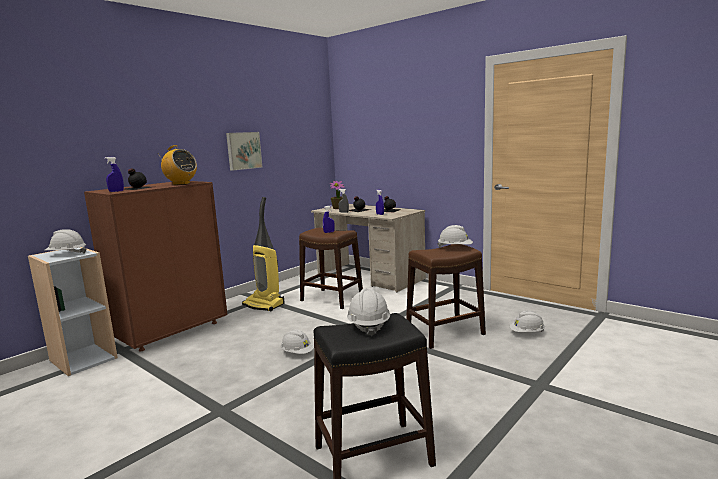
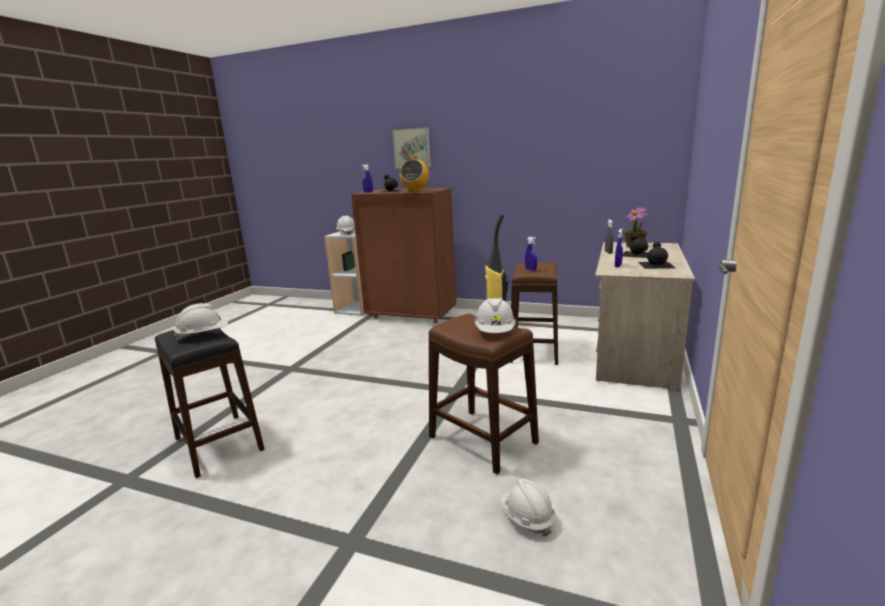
camera: 70 degrees right, 5 degrees up
picture [226,132,262,171] -> picture moved to [392,127,431,168]
white hard hat [281,329,314,354] -> none

